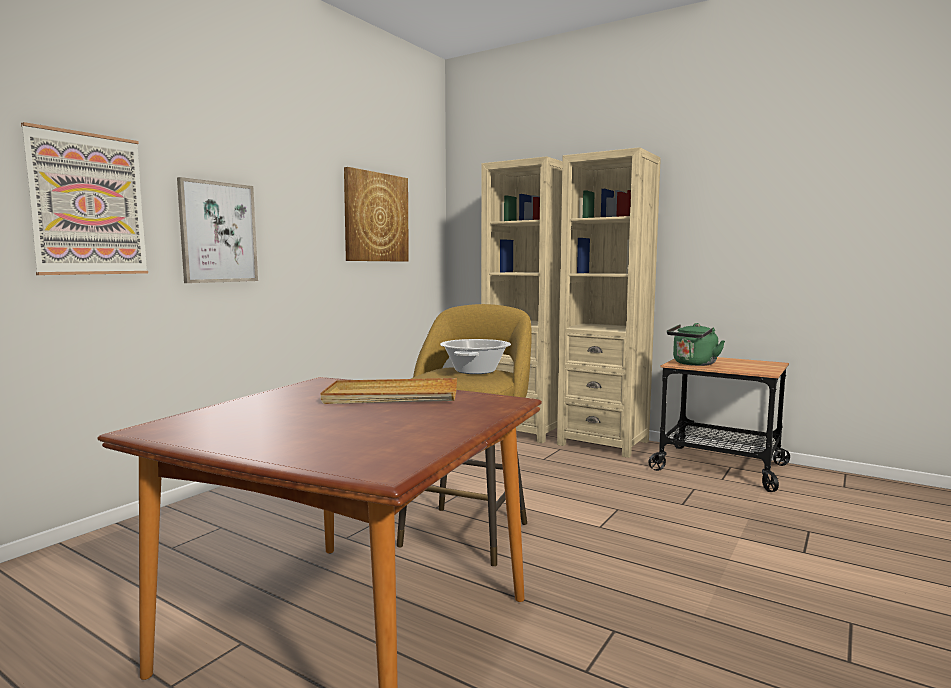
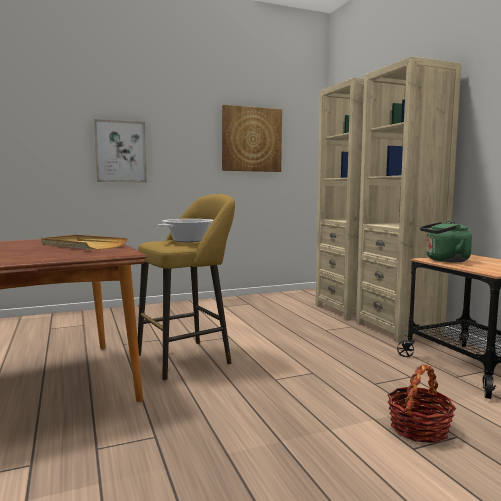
camera: 35 degrees right, 0 degrees up
picture [21,122,148,275] -> none
none -> basket [388,365,456,443]

